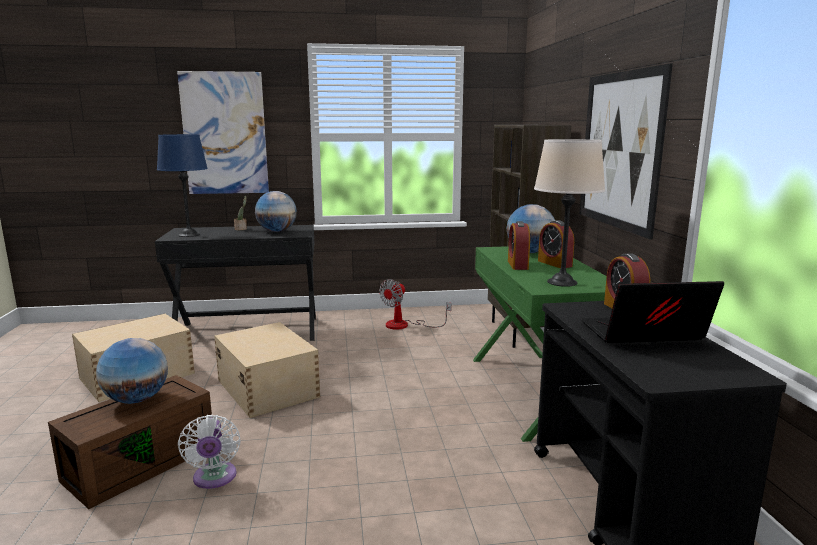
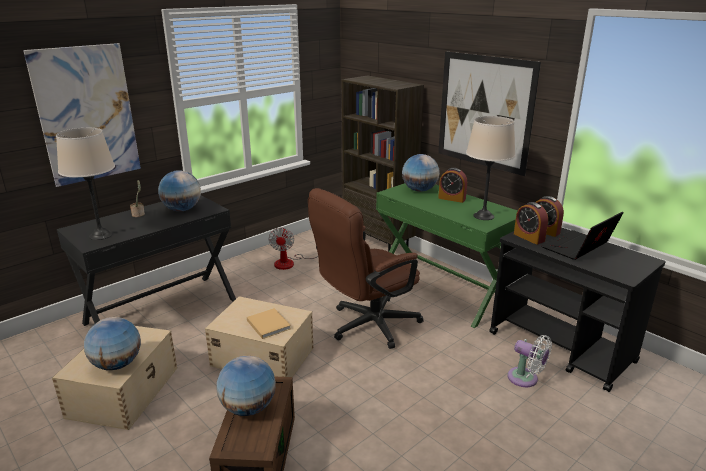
camera: 35 degrees left, 10 degrees up
blue table lamp [157,134,208,237] -> beige table lamp [56,128,115,240]
white fan [178,415,241,489] -> white fan moved to [507,335,552,387]
alarm clock [508,221,530,270] -> alarm clock moved to [514,202,548,245]
none -> globe [84,317,141,370]
none -> beige book [247,308,291,339]
none -> brown office chair [308,188,423,349]

